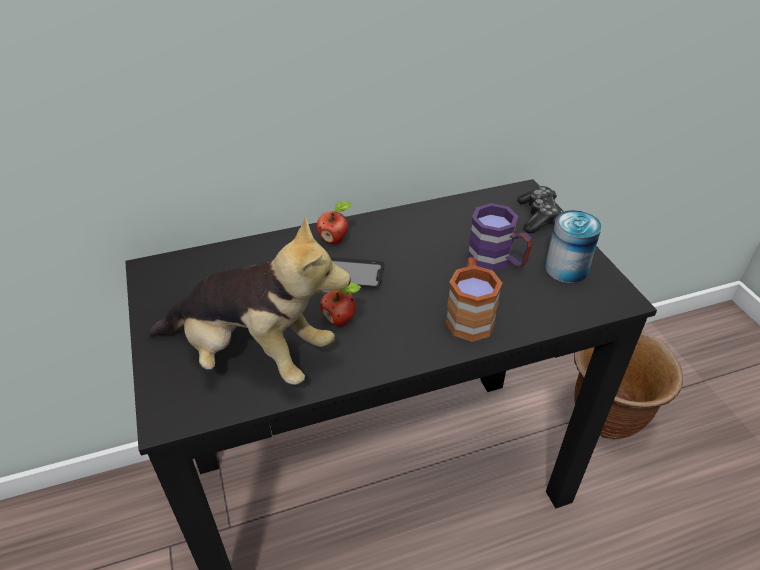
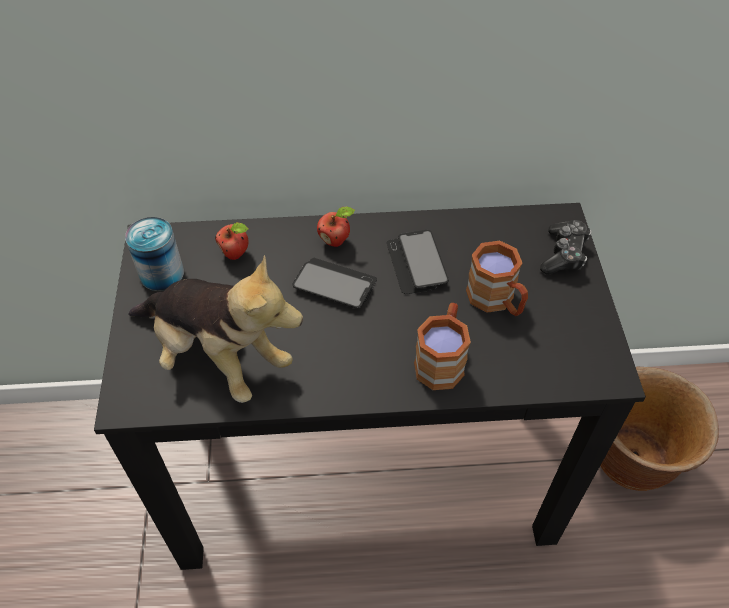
camera: 15 degrees right, 10 degrees up
apple [320,282,361,327] -> apple moved to [215,222,249,260]
purple mug [467,203,532,271] -> brown mug [466,240,528,316]
can [545,210,602,283] -> can moved to [125,217,184,291]
none -> phone [387,230,449,294]

